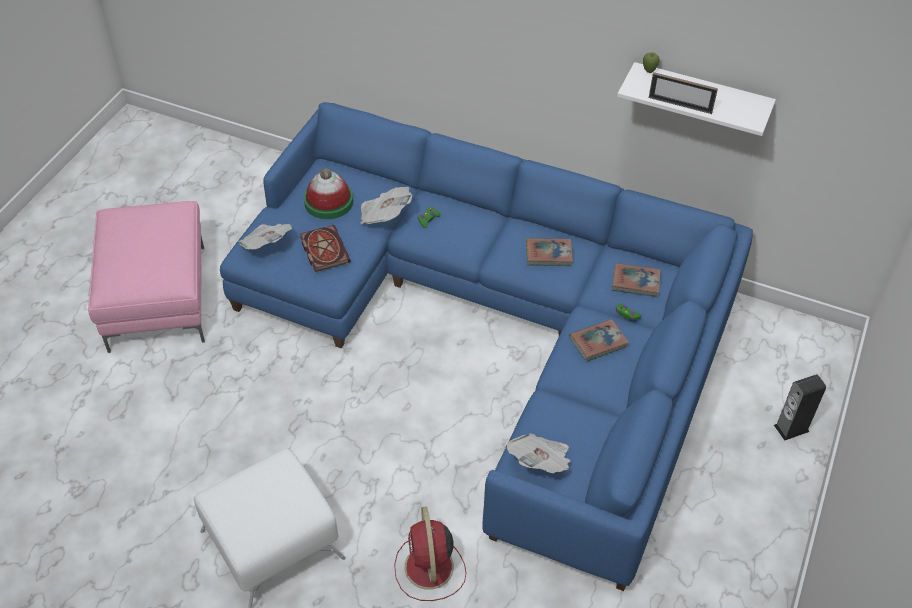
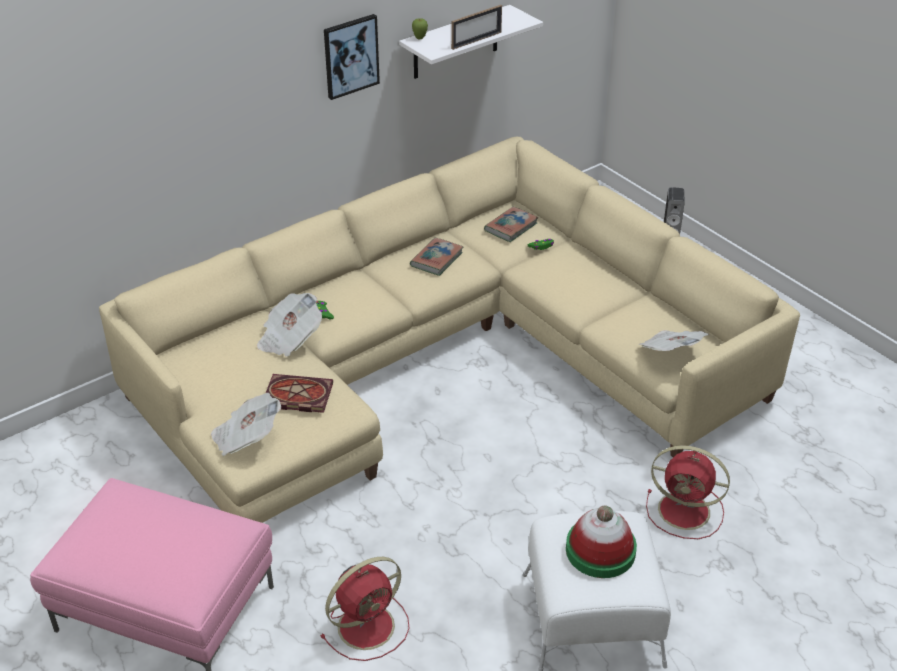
camera: 60 degrees left, 10 degrees down
blue sofa [220,102,753,591] -> beige sofa [99,137,800,523]
hat [304,168,353,219] -> hat moved to [566,506,637,578]
book [569,319,629,362] -> none
none -> red fan [320,557,410,661]
none -> picture [324,14,380,100]

